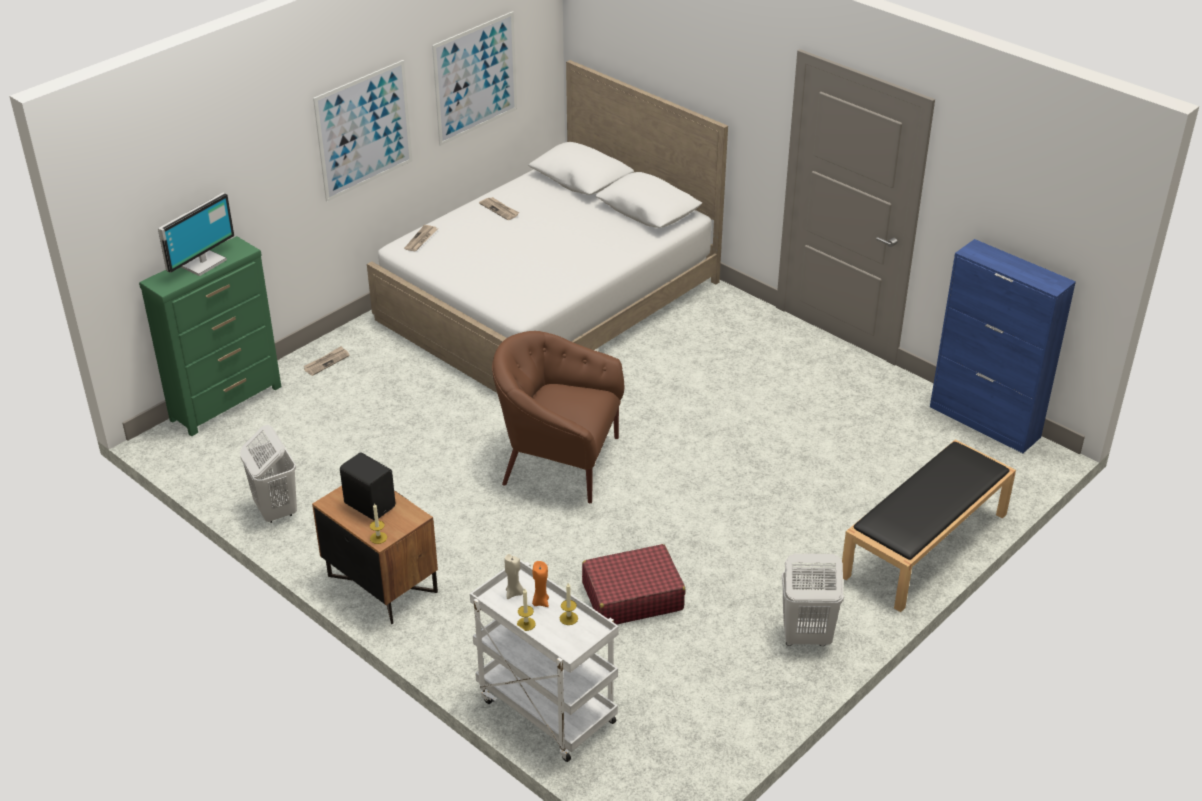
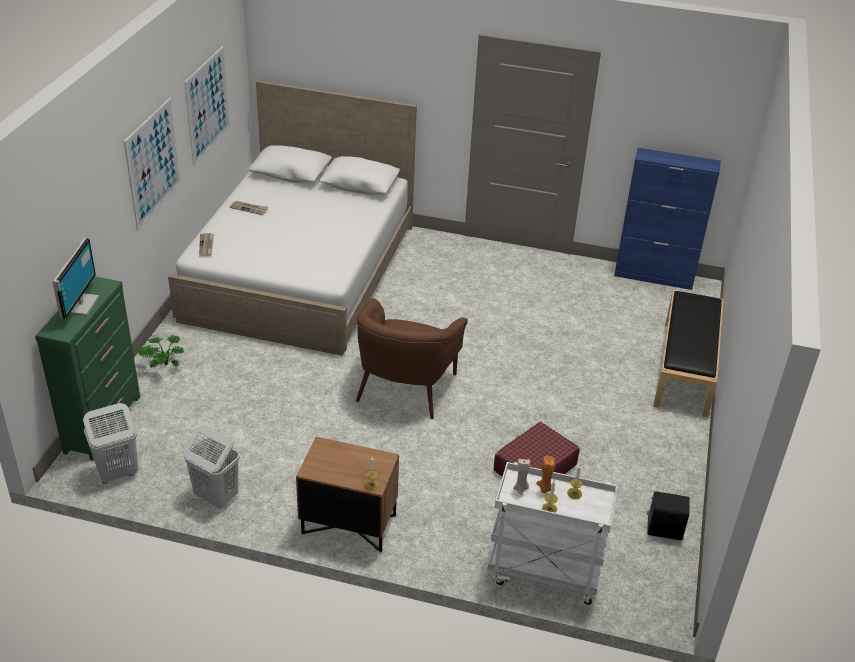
camera: 30 degrees left, 0 degrees up
newspaper [304,346,349,376] -> potted plant [137,335,185,368]
black speaker [340,452,395,521] -> black speaker moved to [647,491,690,540]
brown armchair [492,331,624,503] -> brown armchair turned 60 degrees counterclockwise [356,298,468,419]
white laundry basket [782,554,844,646] -> white laundry basket moved to [83,403,138,484]

